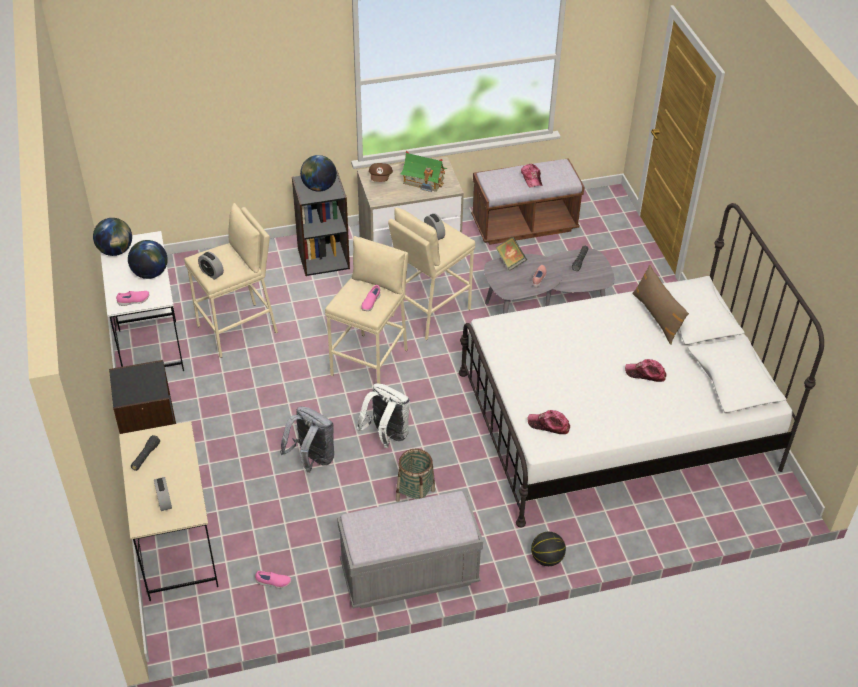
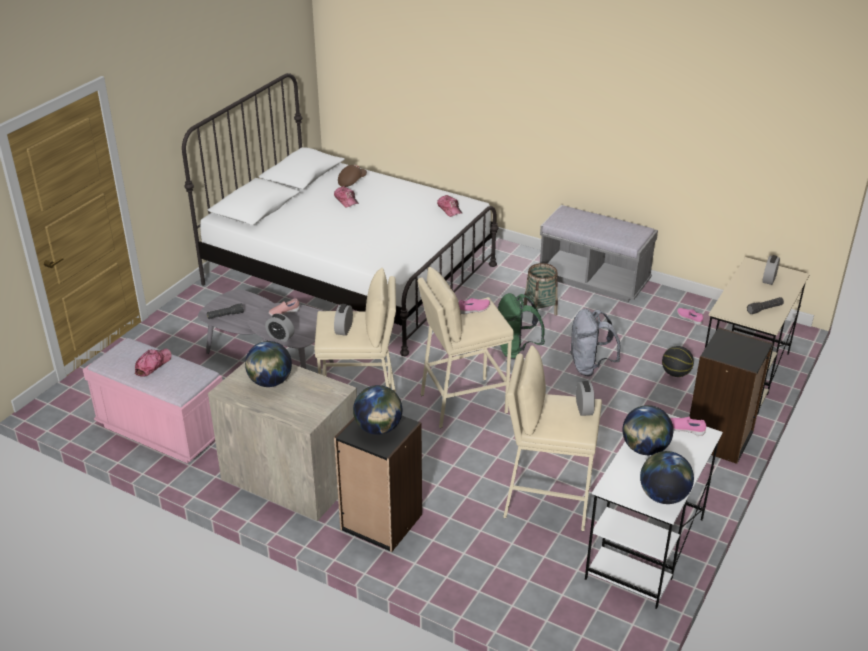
camera: 135 degrees left, 10 degrees down
white backpack [356,383,410,448] -> green backpack [498,293,545,360]
brown cap [369,163,393,182] -> brown cap moved to [338,165,367,187]
toy house [400,151,448,192] -> globe [245,341,292,387]
brown bench [471,158,584,245] -> pink bench [83,338,223,464]
book [496,237,527,271] -> alarm clock [265,313,294,342]
basketball [531,532,566,566] -> basketball moved to [662,346,694,377]
brown pillow [632,264,689,345] -> none

